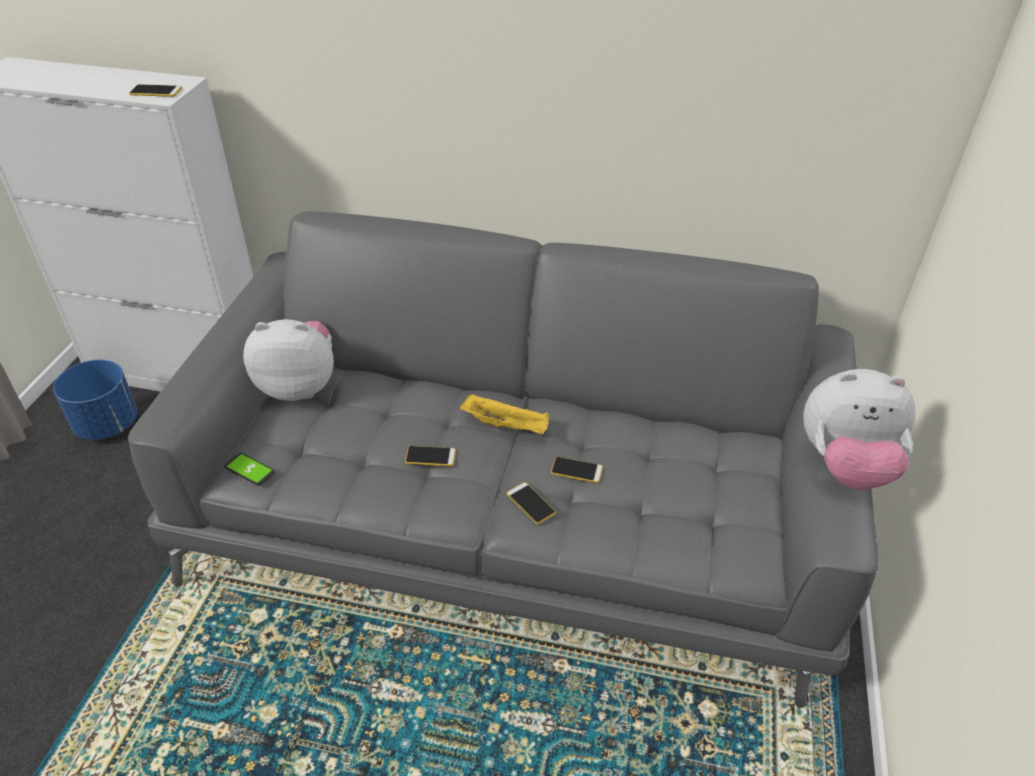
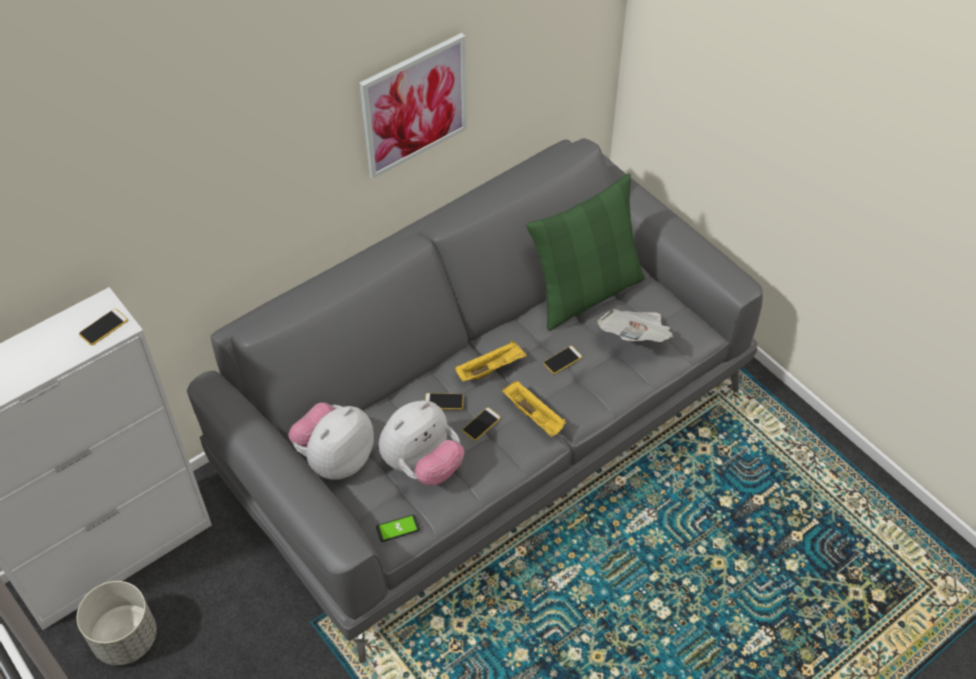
camera: 50 degrees left, 10 degrees up
blue planter [53,360,138,440] -> grey planter [77,581,157,665]
phone [507,482,556,524] -> phone moved to [425,393,464,410]
plush toy [803,369,916,490] -> plush toy moved to [379,400,464,486]
none -> picture [359,33,467,179]
none -> yellow tray [503,381,566,437]
none -> green pillow [526,173,645,330]
none -> newspaper [597,309,674,342]

